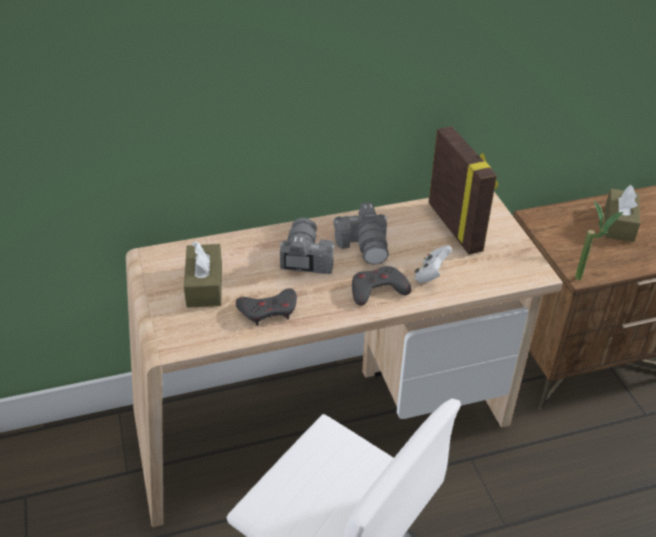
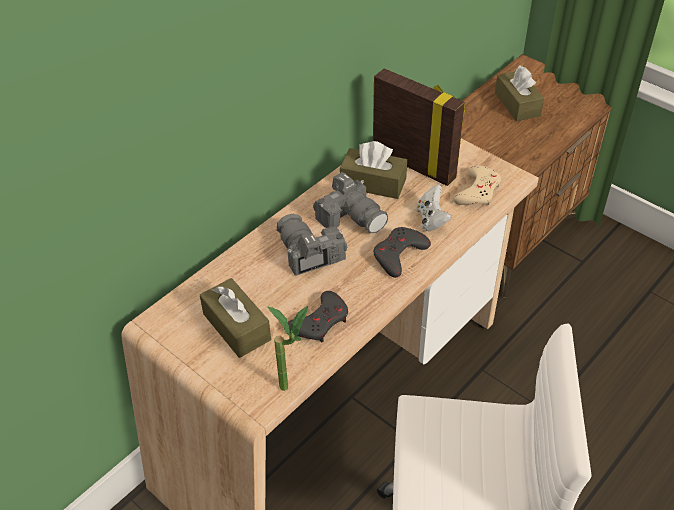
camera: 30 degrees left, 5 degrees up
potted plant [575,200,624,280] -> potted plant moved to [267,306,308,391]
none -> brown tissue box [340,141,407,199]
none -> beige game controller [453,165,501,205]

